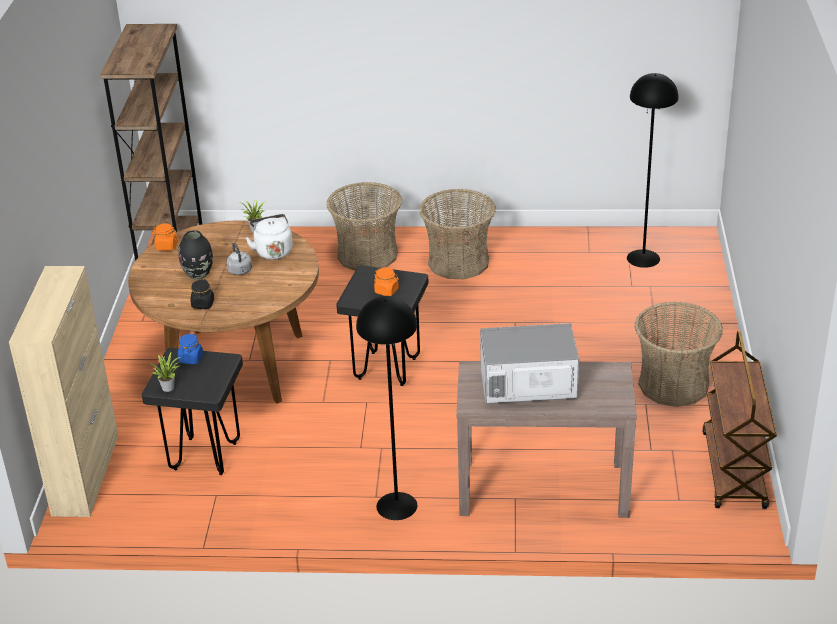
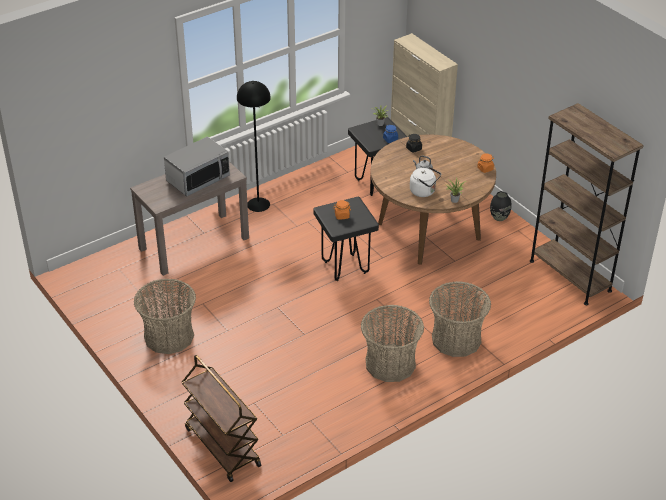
camera: 140 degrees right, 5 degrees up
black vase [178,230,213,280] -> black vase moved to [490,191,511,221]
black floor lamp [627,73,678,268] -> none
brown cart [702,331,777,509] -> brown cart moved to [182,355,261,482]

